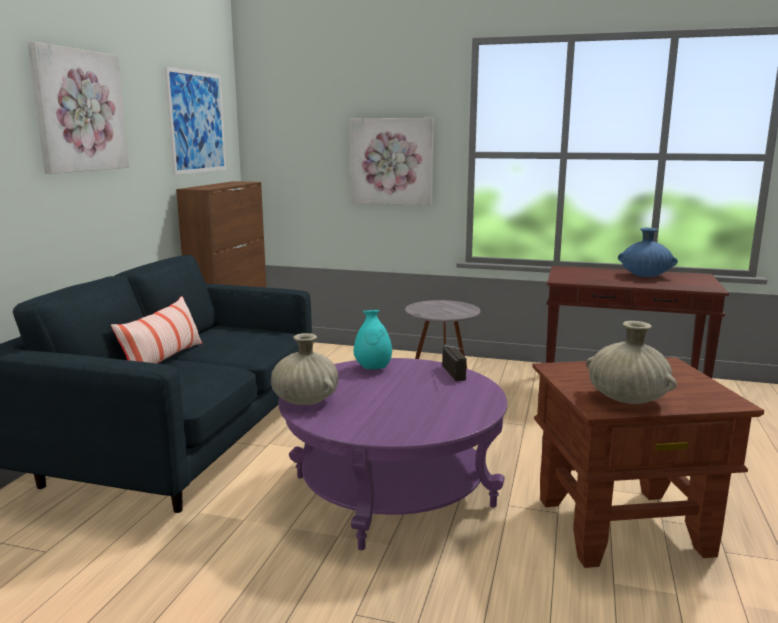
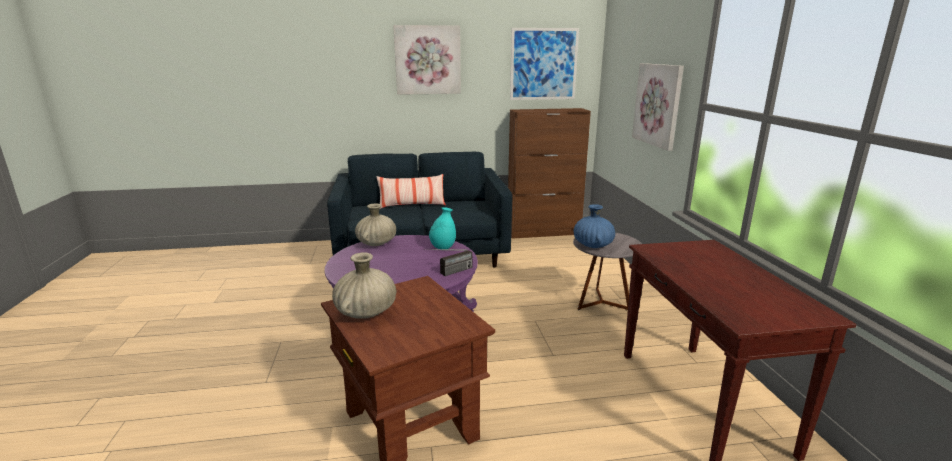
camera: 65 degrees right, 5 degrees up
blue vase [618,228,678,277] -> blue vase moved to [574,204,615,248]

